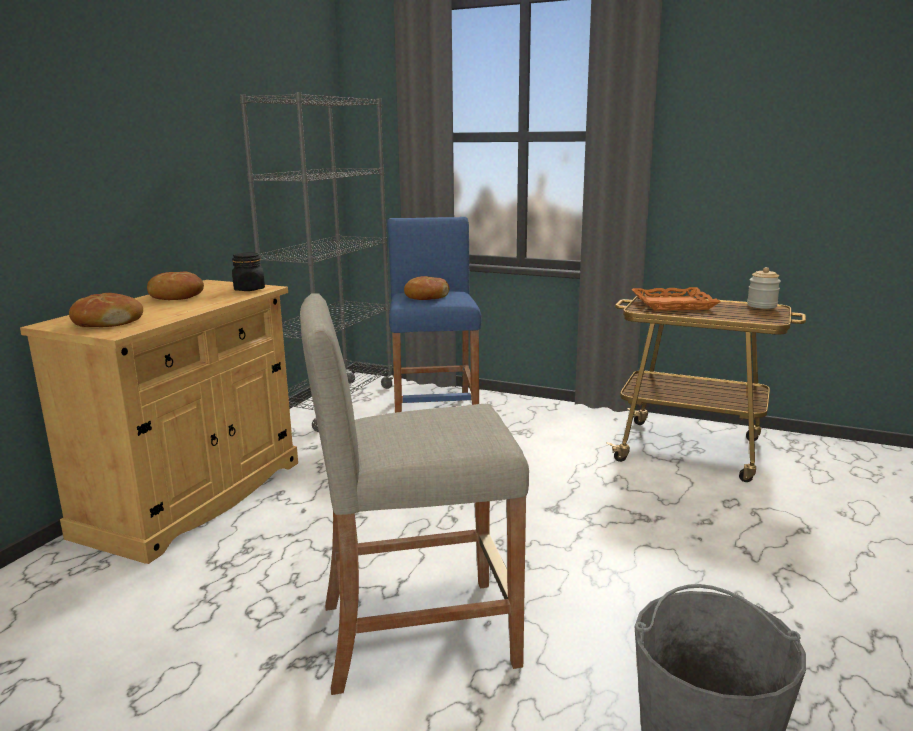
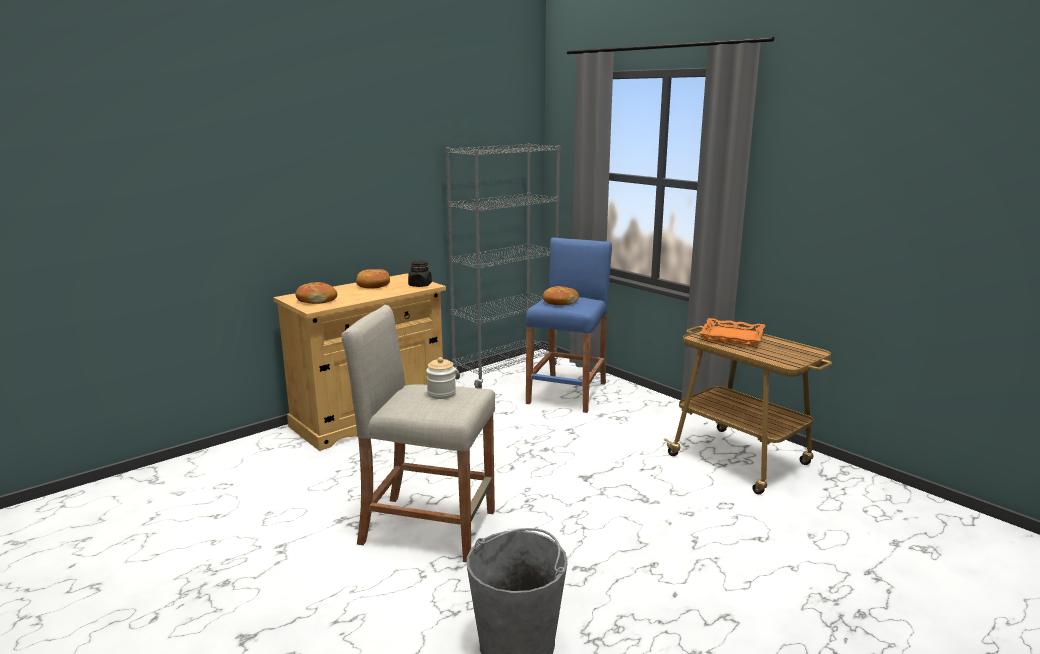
camera: 25 degrees right, 0 degrees up
jar [747,267,781,309] -> jar moved to [426,357,456,399]

